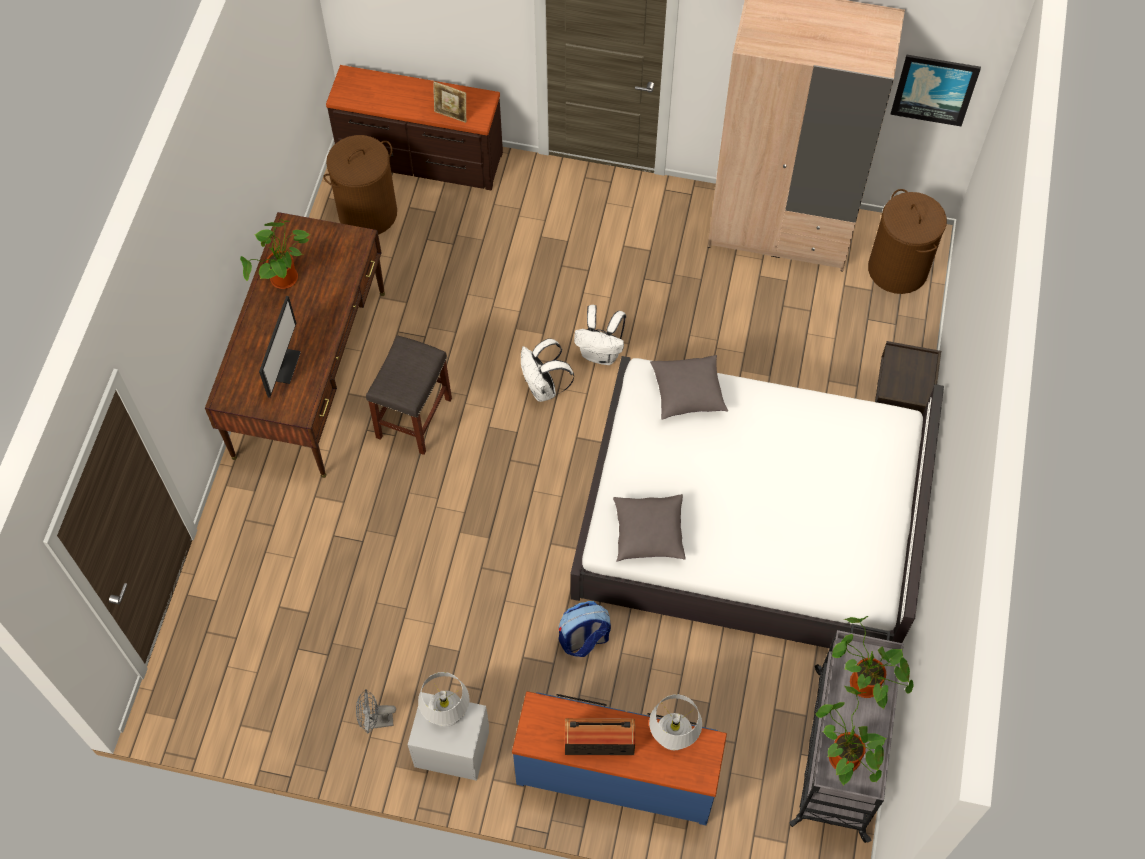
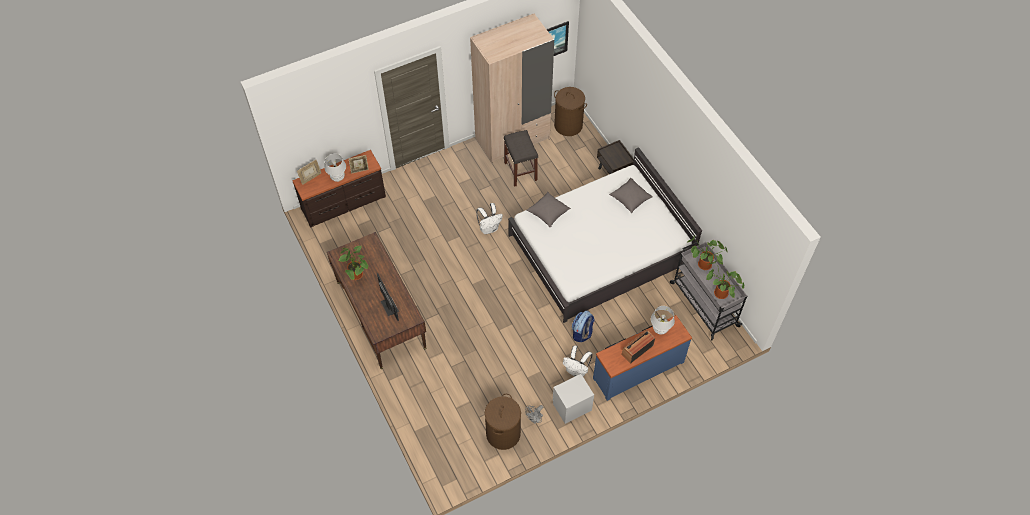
camera: 40 degrees left, 5 degrees down
brown laundry basket [323,135,397,235] -> brown laundry basket moved to [485,394,521,450]
grey stool [366,335,452,455] -> grey stool moved to [504,130,538,187]
white table lamp [418,672,469,727] -> white table lamp moved to [325,154,346,182]
white backpack [521,339,574,402] -> white backpack moved to [563,345,593,376]
grey pillow [613,494,685,561] -> grey pillow moved to [609,178,653,213]
none -> picture frame [297,160,321,185]

